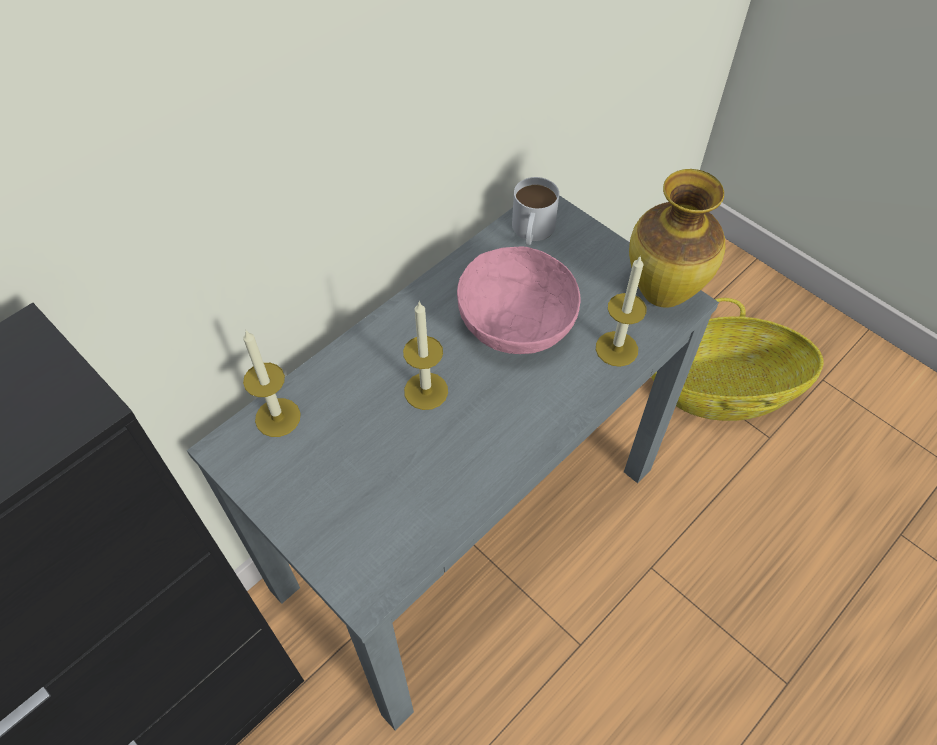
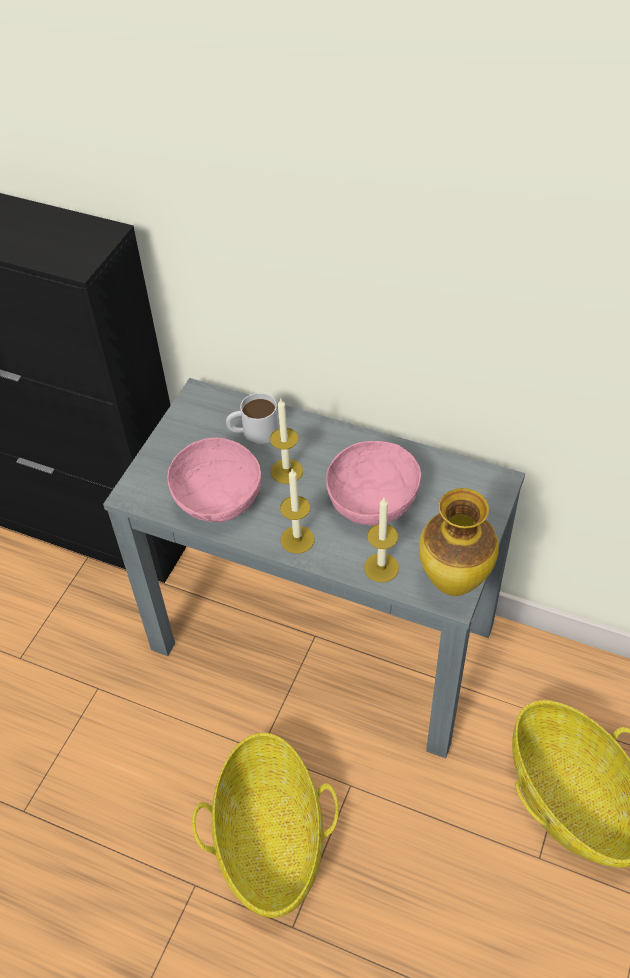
camera: 70 degrees right, 5 degrees down
candle [243,331,301,437] -> candle moved to [280,469,315,554]
white mug [512,177,559,245] -> white mug moved to [226,393,279,444]
none -> pink bowl [167,437,261,522]
none -> basket [192,733,339,918]

